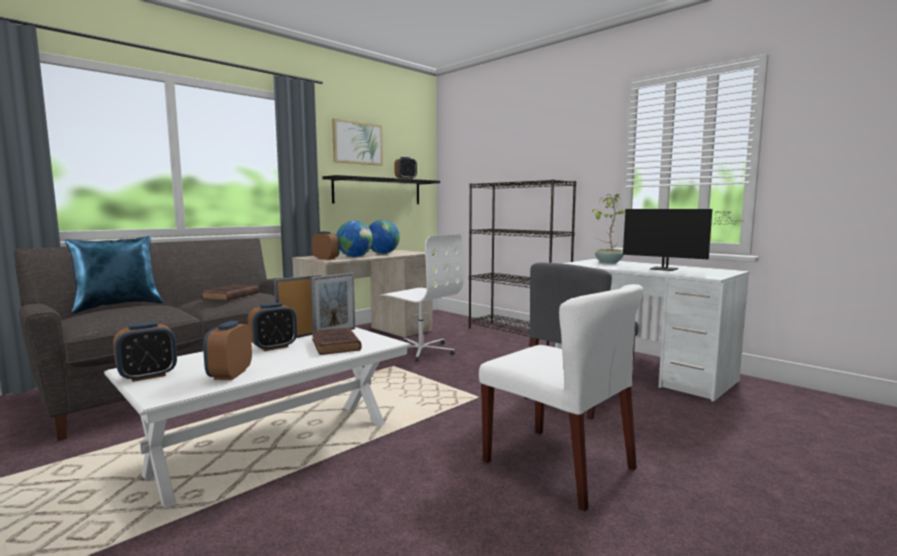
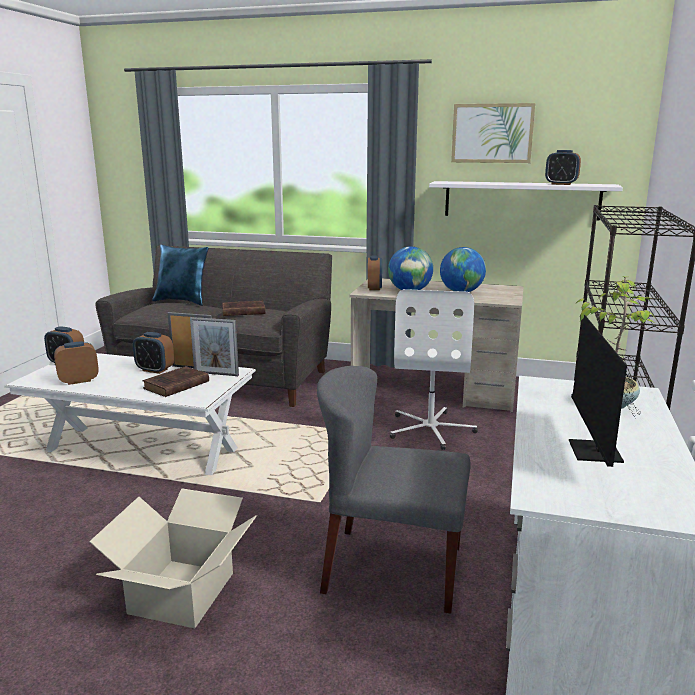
camera: 60 degrees right, 10 degrees up
black shelf [323,175,440,204] -> white shelf [429,181,623,221]
white chair [479,284,643,511] -> cardboard box [89,489,257,628]

